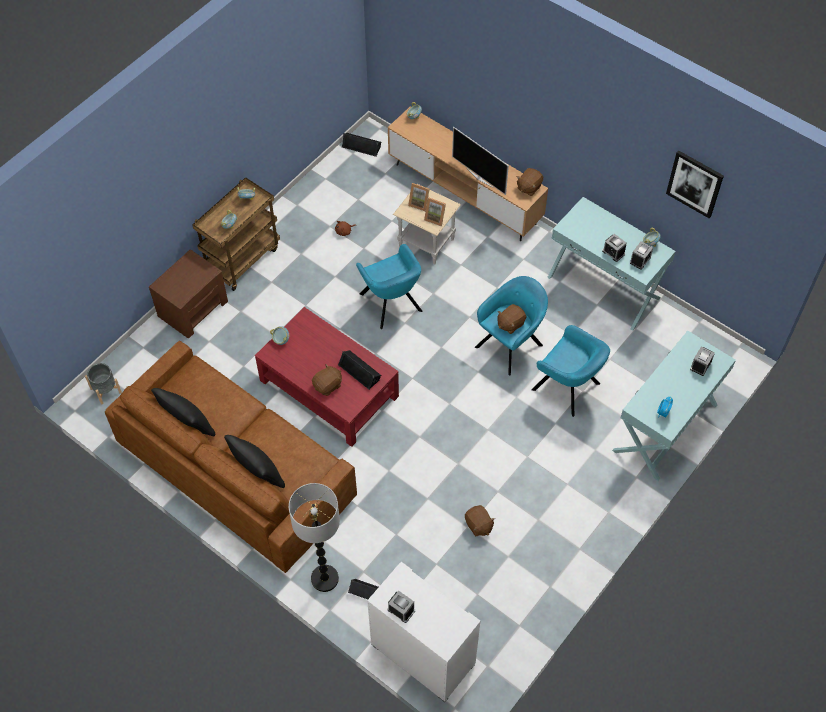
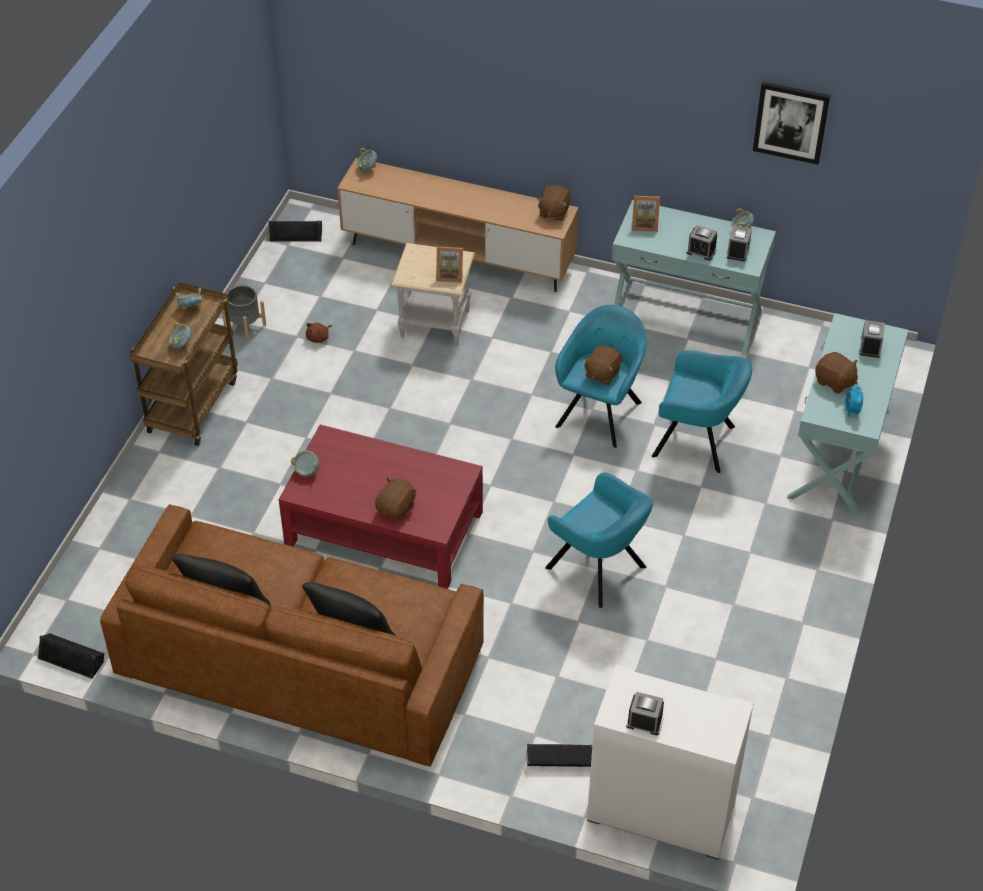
camera: 20 degrees left, 10 degrees down
grey planter [85,363,122,404] -> grey planter moved to [222,285,266,342]
brown nightstand [149,249,228,338] -> none
floor lamp [289,483,340,592] -> none
black speaker [338,350,381,390] -> black speaker moved to [38,633,105,679]
turquoise armchair [356,244,422,329] -> turquoise armchair moved to [545,472,653,608]
picture frame [408,183,430,211] -> picture frame moved to [632,196,660,232]
television [452,127,509,195] -> none
brown plush toy [465,505,495,537] -> brown plush toy moved to [815,352,858,394]

